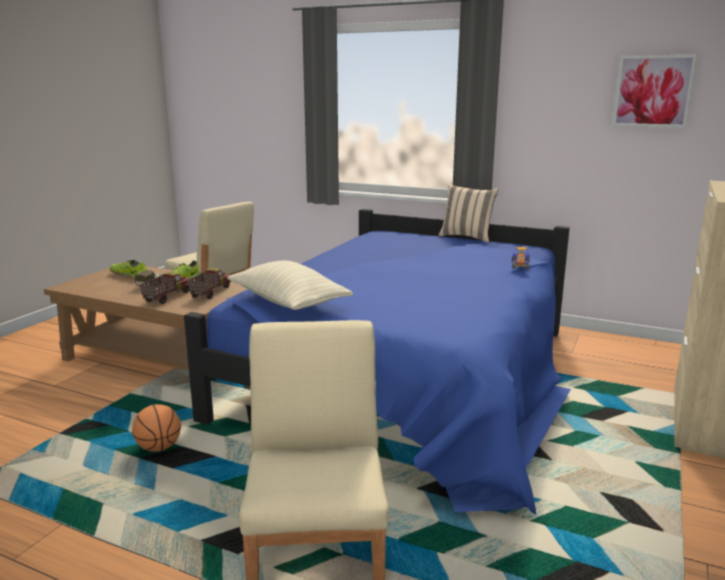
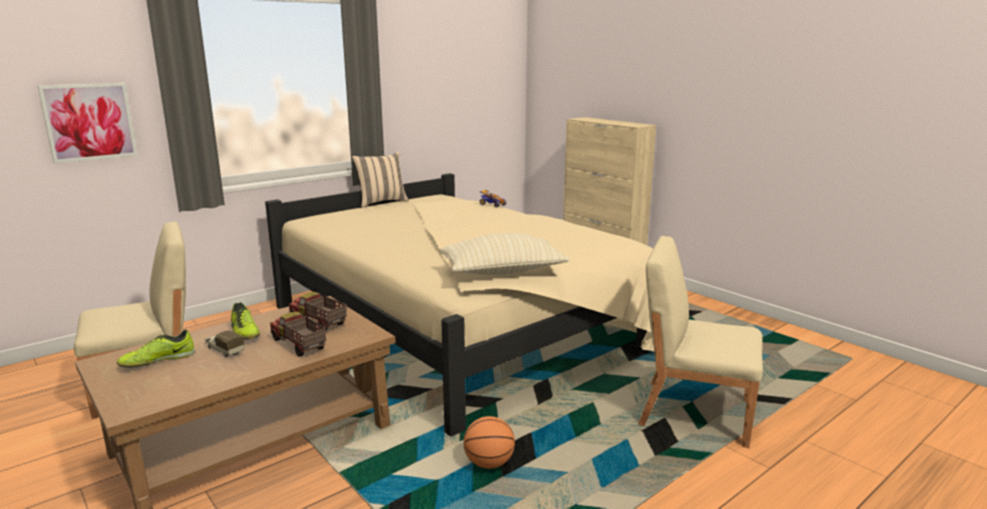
camera: 65 degrees left, 0 degrees up
blue bed [184,209,571,514] -> beige bed [265,173,654,437]
picture [612,55,697,128] -> picture moved to [38,83,138,164]

